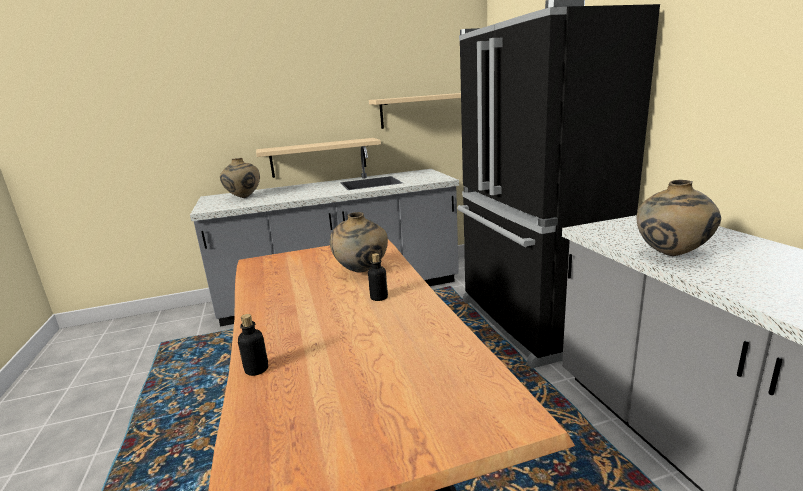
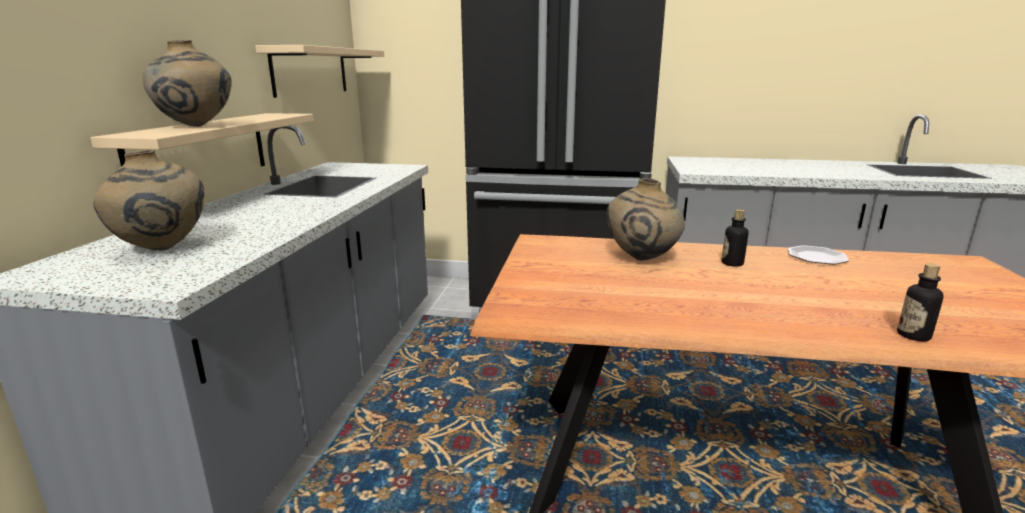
camera: 65 degrees left, 0 degrees up
beige vase [636,180,721,256] -> beige vase moved to [142,40,232,127]
none -> plate [788,245,849,265]

